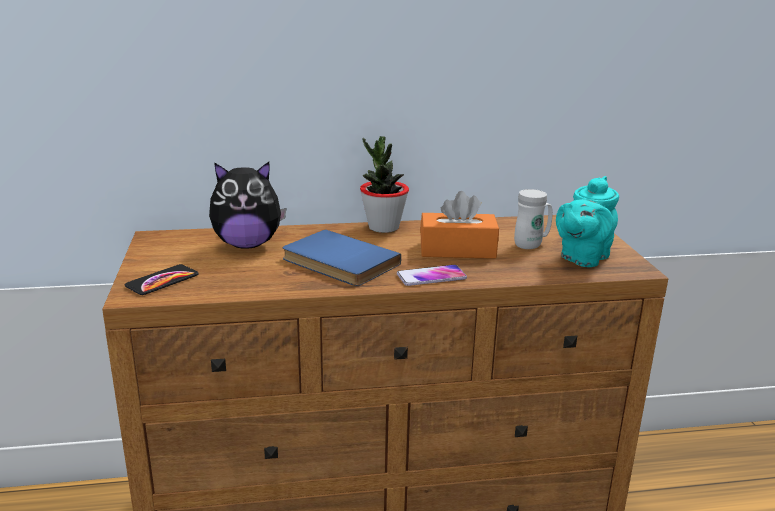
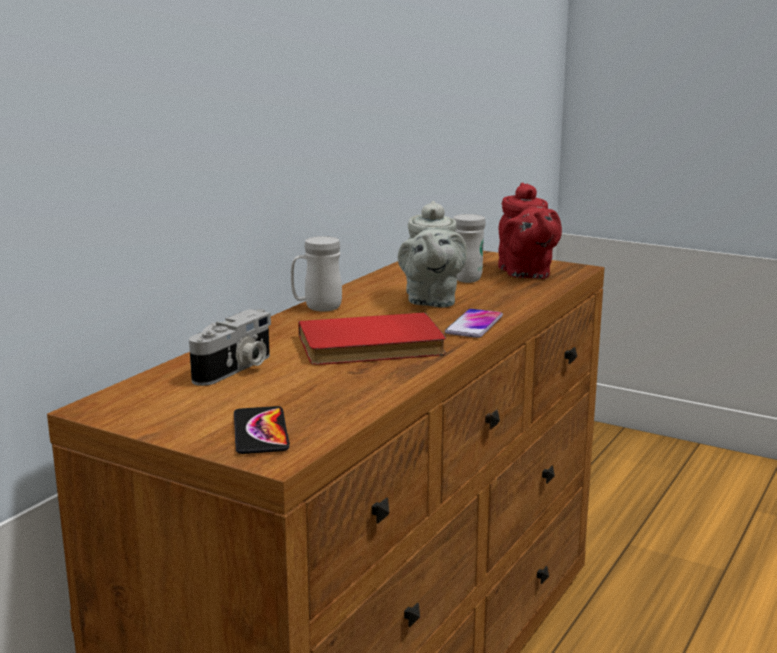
camera: 50 degrees left, 5 degrees down
plush toy [209,162,287,249] -> camera [189,309,271,386]
blue book [283,229,401,286] -> red book [298,313,446,365]
potted plant [360,136,409,233] -> white mug [291,236,342,312]
orange tissue box [420,191,499,259] -> grey teapot [398,201,467,308]
turquoise teapot [556,176,619,267] -> red teapot [498,183,562,279]

